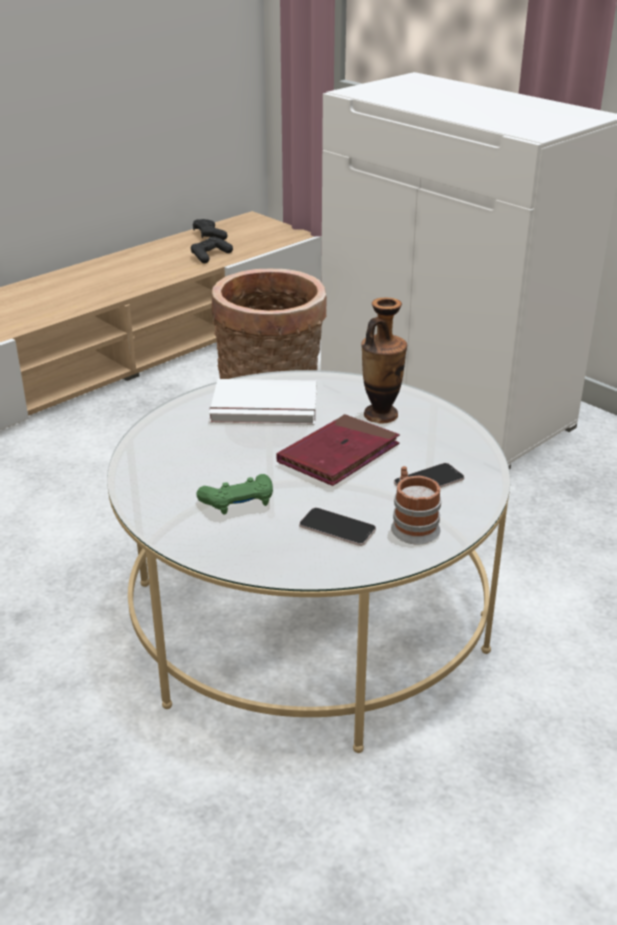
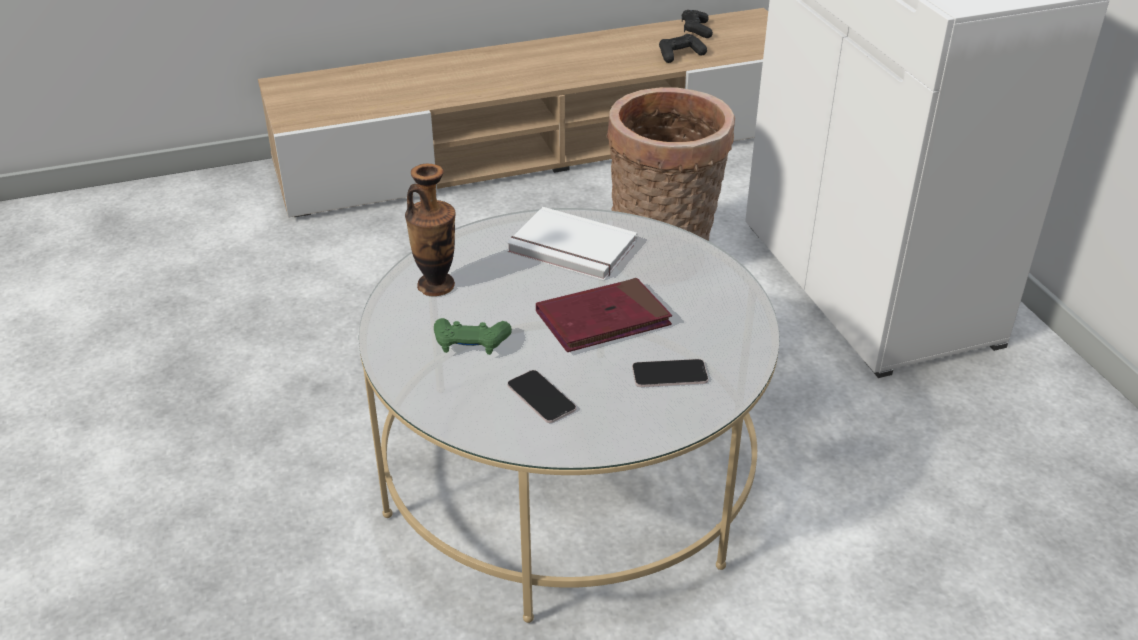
camera: 25 degrees right, 5 degrees up
vase [361,298,407,424] -> vase moved to [405,164,455,296]
mug [391,466,441,545] -> none

